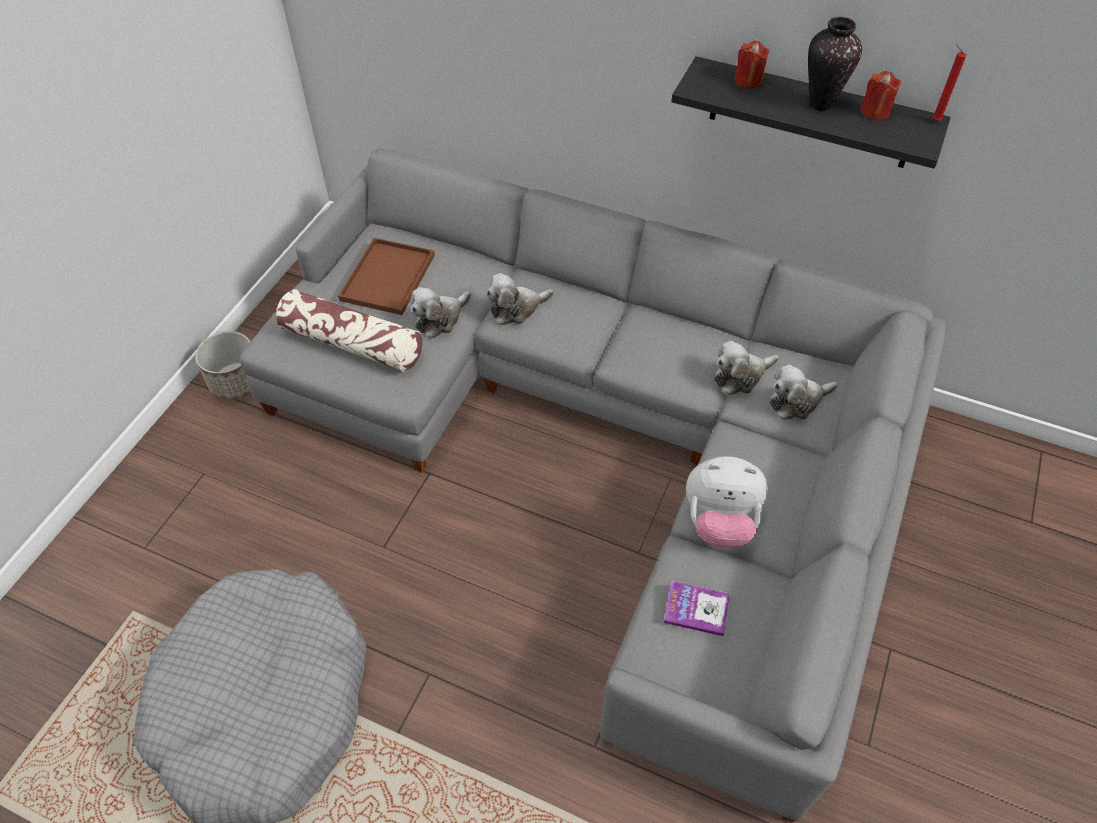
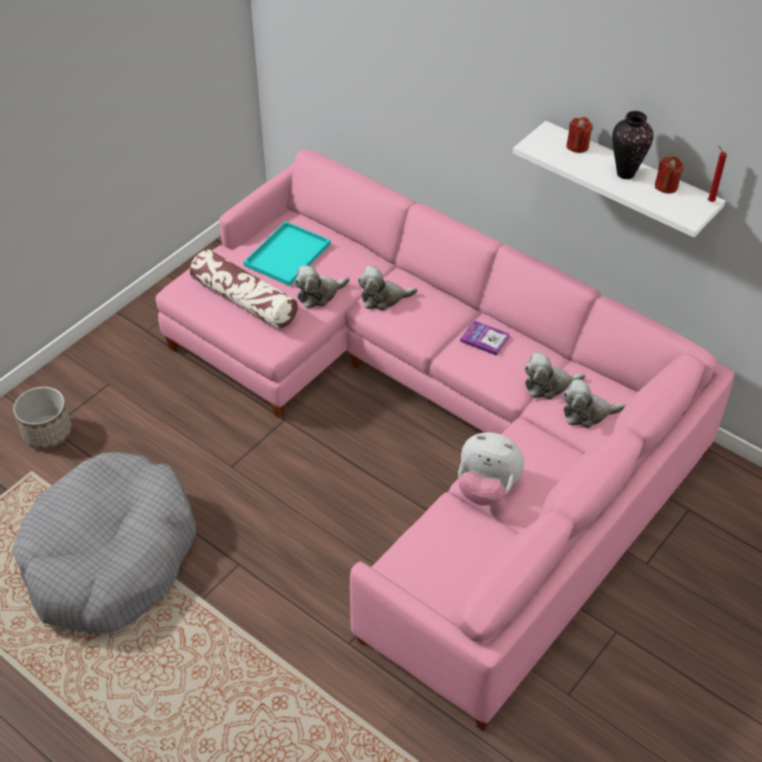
camera: 15 degrees right, 5 degrees down
planter [195,331,251,400] -> planter moved to [13,387,72,449]
grey sofa [239,148,946,823] -> pink sofa [156,150,735,731]
brown tray [338,238,435,315] -> turquoise tray [243,221,331,286]
book [664,581,730,636] -> book moved to [460,320,510,356]
black shelf [671,56,951,169] -> white shelf [513,121,725,237]

